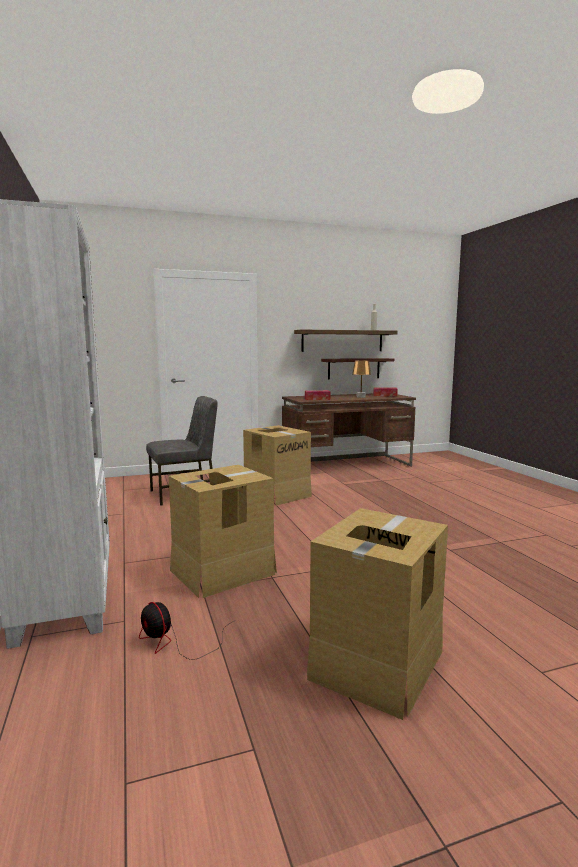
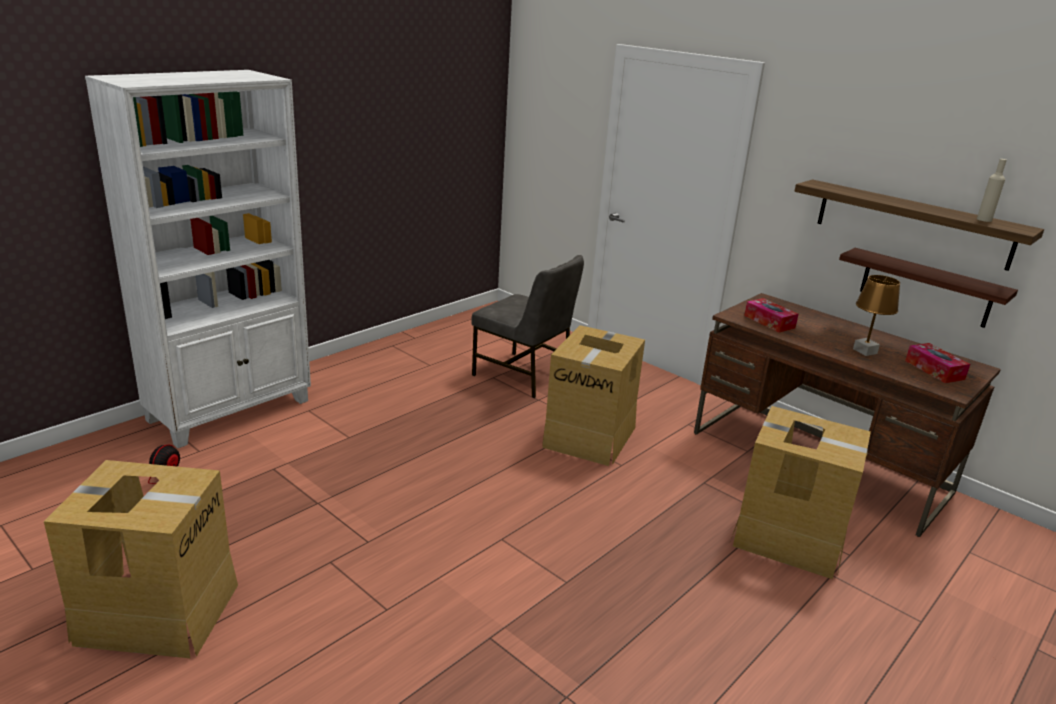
camera: 60 degrees right, 15 degrees up
cardboard box [169,465,277,598] -> cardboard box moved to [730,406,871,579]

